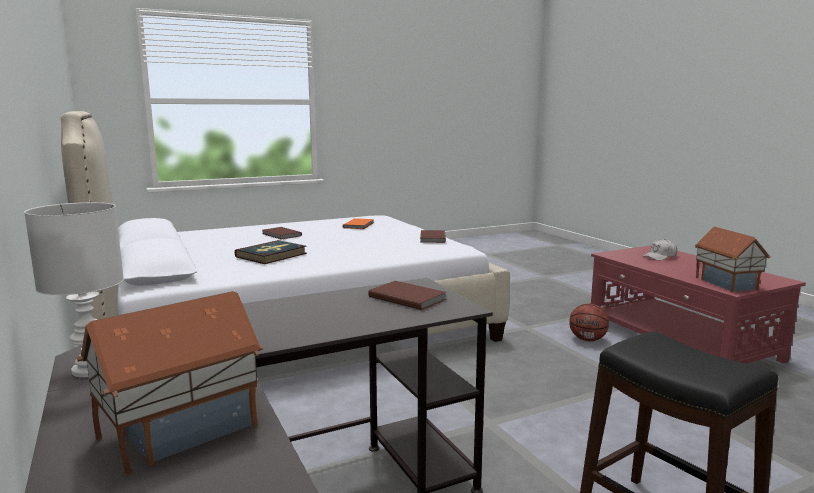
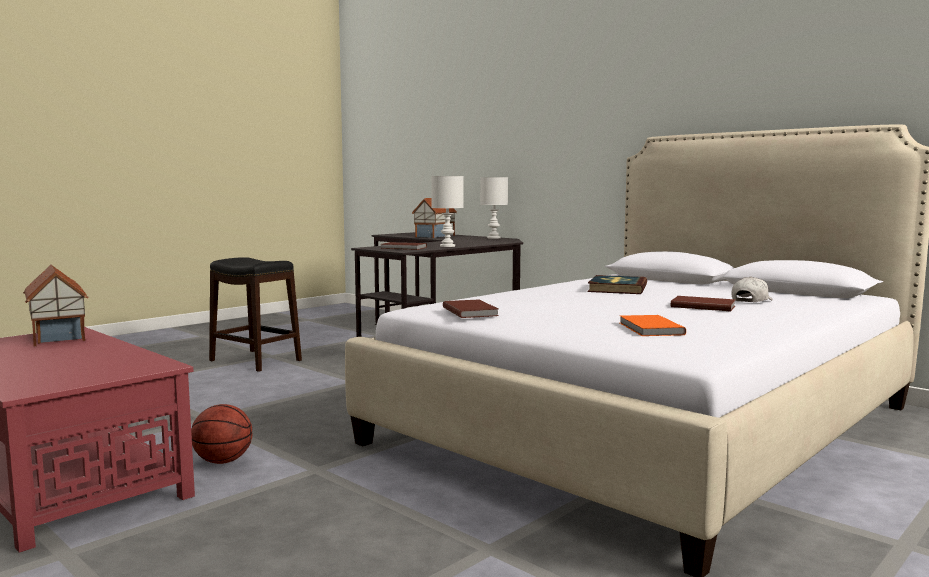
camera: 160 degrees right, 5 degrees down
white cap [642,239,677,261] -> white cap moved to [732,276,773,302]
none -> white table lamp [431,176,463,247]

